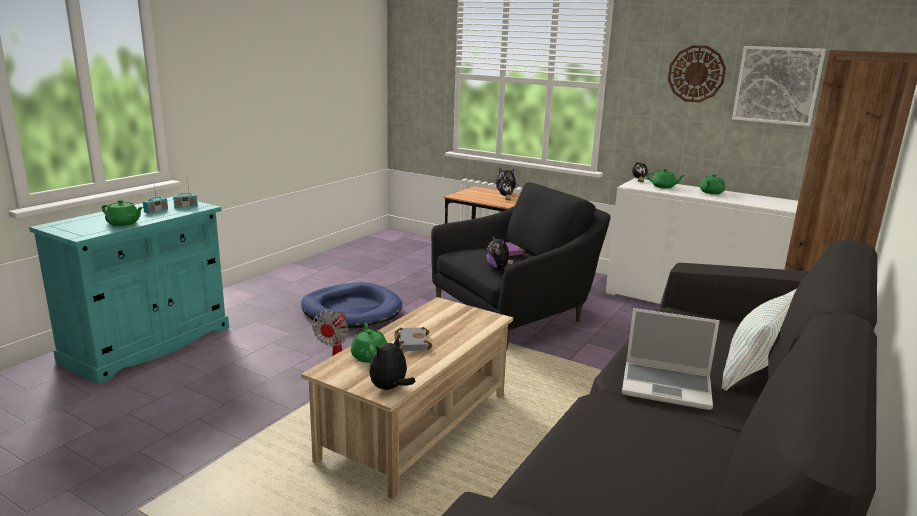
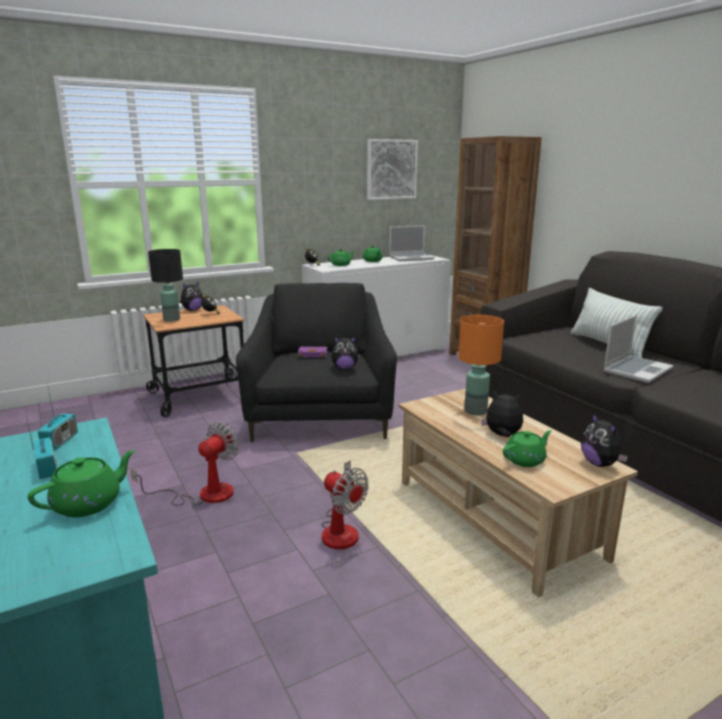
camera: 60 degrees left, 0 degrees up
blue dog bed [301,282,402,329] -> fan [131,422,239,505]
green teapot [351,323,387,363] -> green teapot turned 135 degrees clockwise [503,430,552,467]
grey book [394,327,432,351] -> plush toy [481,390,523,437]
wall clock [668,45,726,103] -> none
none -> black table lamp [148,249,183,322]
none -> laptop [389,225,435,261]
none -> orange table lamp [458,315,504,415]

